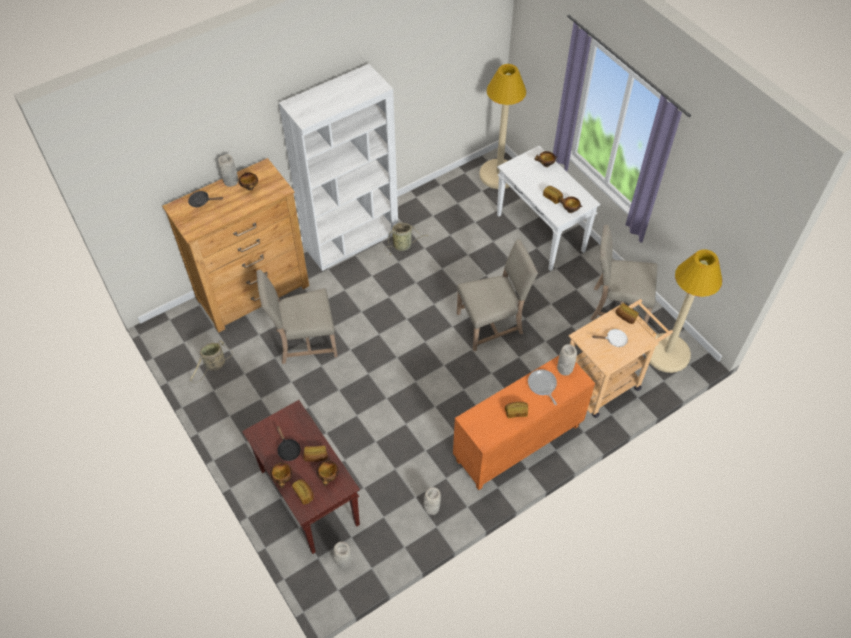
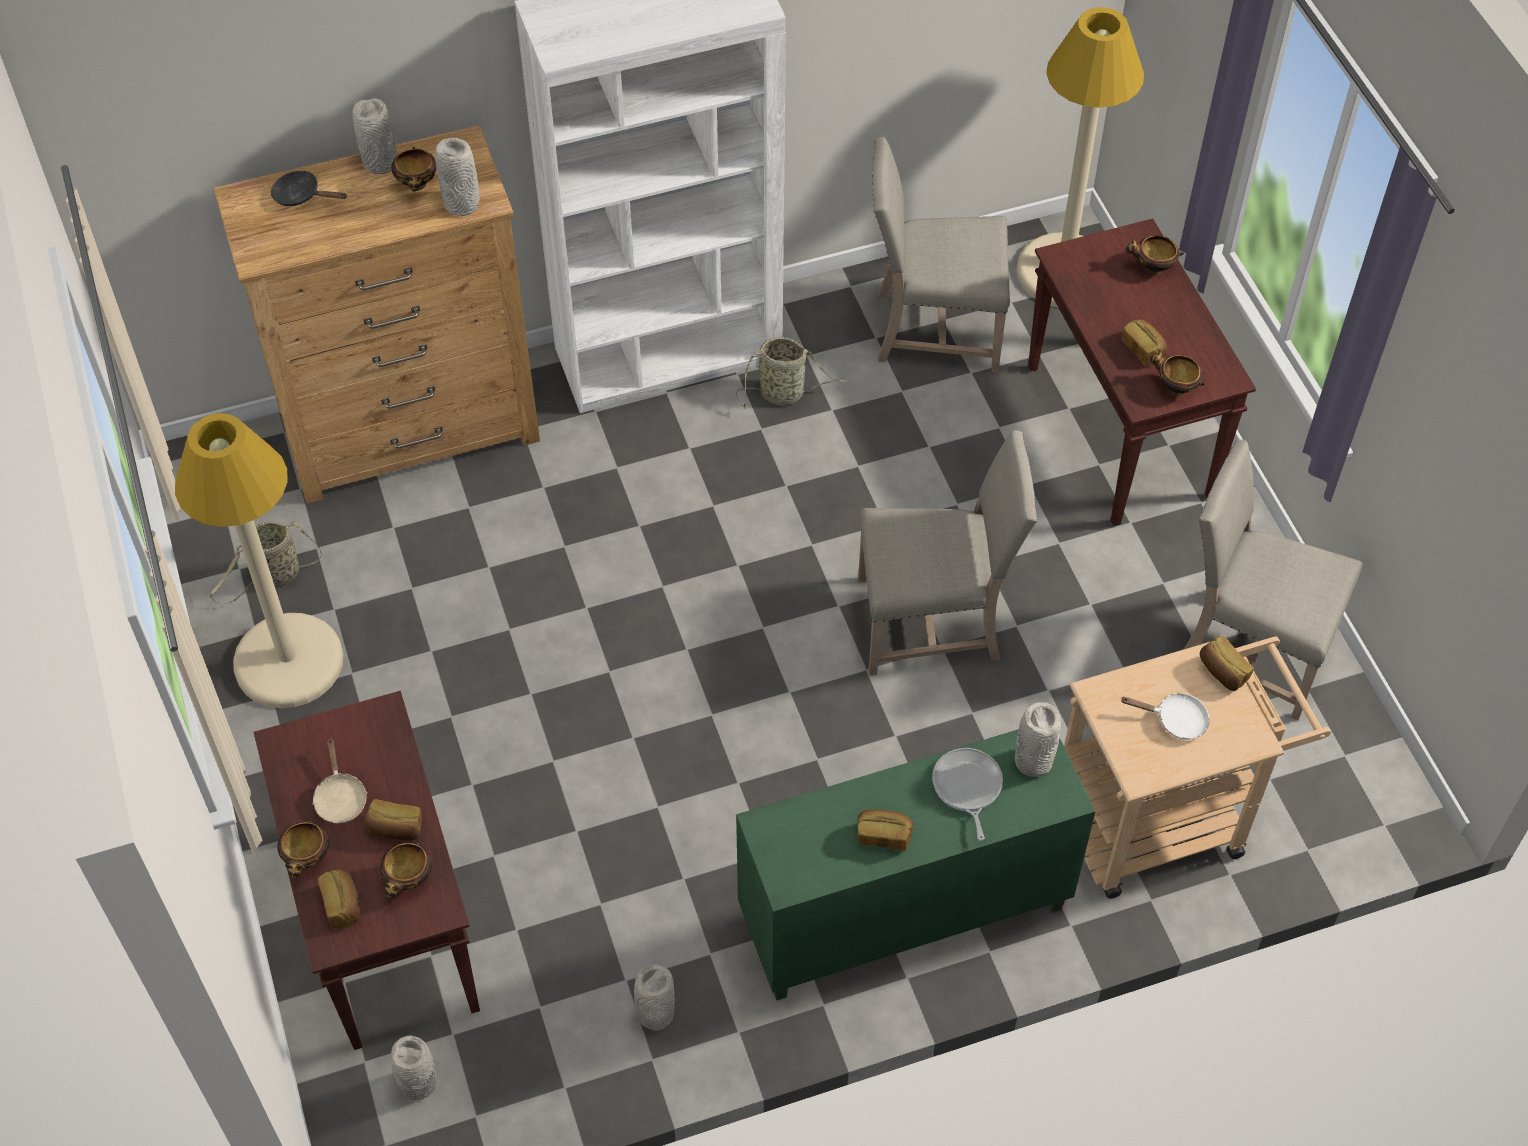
camera: 15 degrees right, 0 degrees up
beige chair [256,270,338,364] -> beige chair moved to [872,137,1010,372]
black frying pan [277,426,301,461] -> beige frying pan [312,737,367,823]
orange cabinet [453,356,595,490] -> green cabinet [736,730,1096,1000]
white console table [497,146,601,271] -> brown console table [1028,218,1256,526]
beige floor lamp [645,249,722,373] -> beige floor lamp moved to [175,413,343,708]
none -> grey vase [435,138,480,216]

